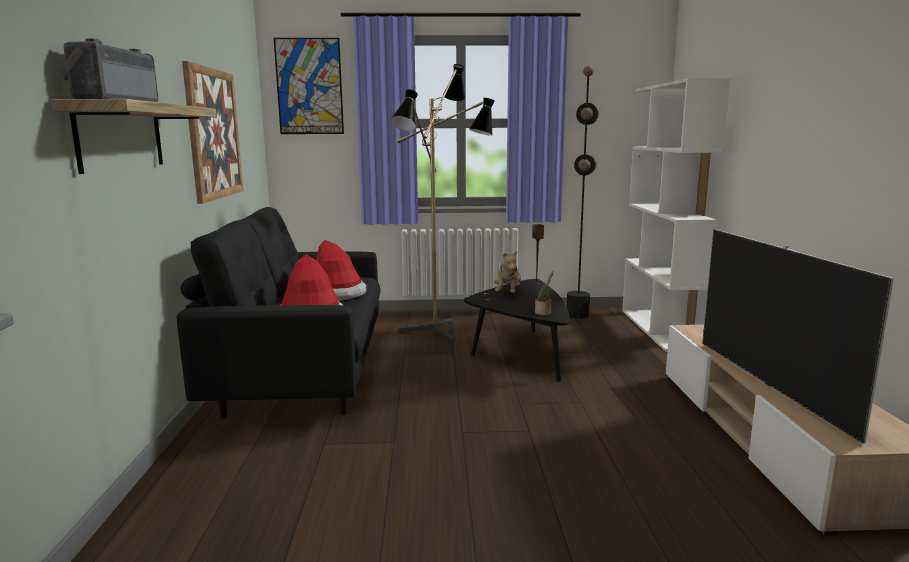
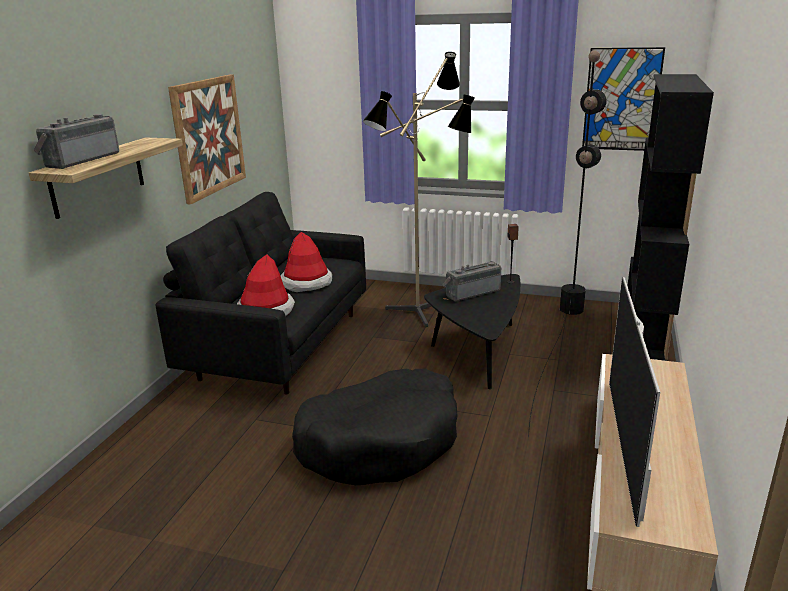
camera: 20 degrees right, 10 degrees up
picture [274,38,344,134] -> picture moved to [582,47,665,151]
plush toy [494,250,521,293] -> radio [443,261,501,301]
potted plant [535,271,554,315] -> none
white bookcase [622,78,731,352] -> black bookcase [627,74,714,361]
none -> black dog bed [292,368,457,485]

